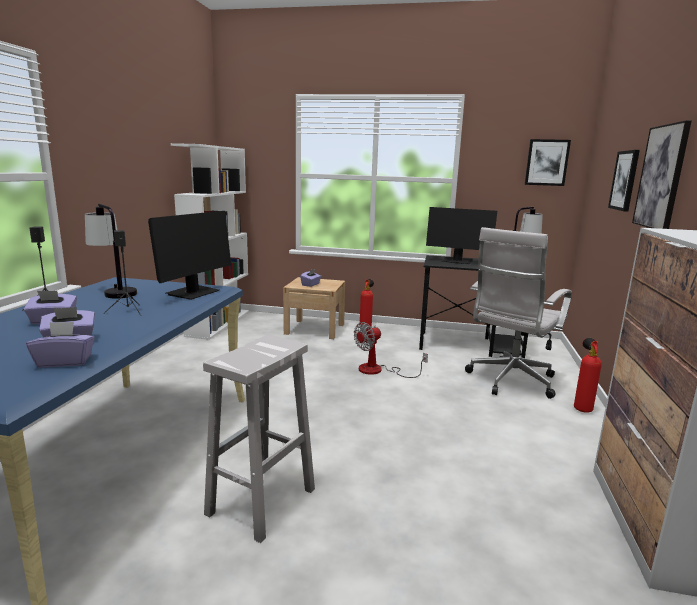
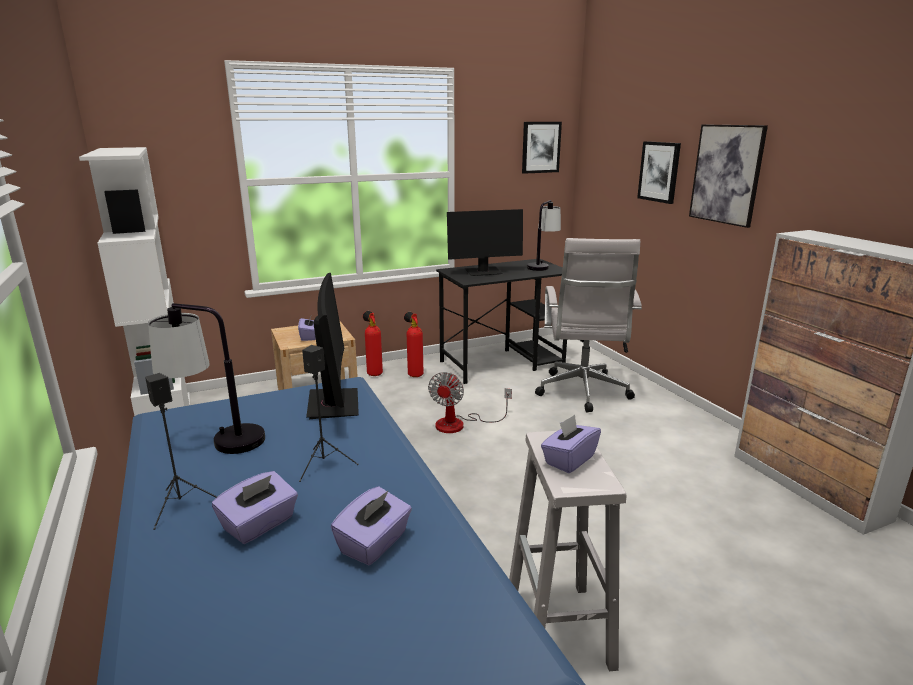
camera: 35 degrees left, 5 degrees up
purple tissue box [26,321,95,368] -> purple tissue box moved to [541,415,601,473]
fire extinguisher [574,338,602,413] -> fire extinguisher moved to [404,312,424,377]

